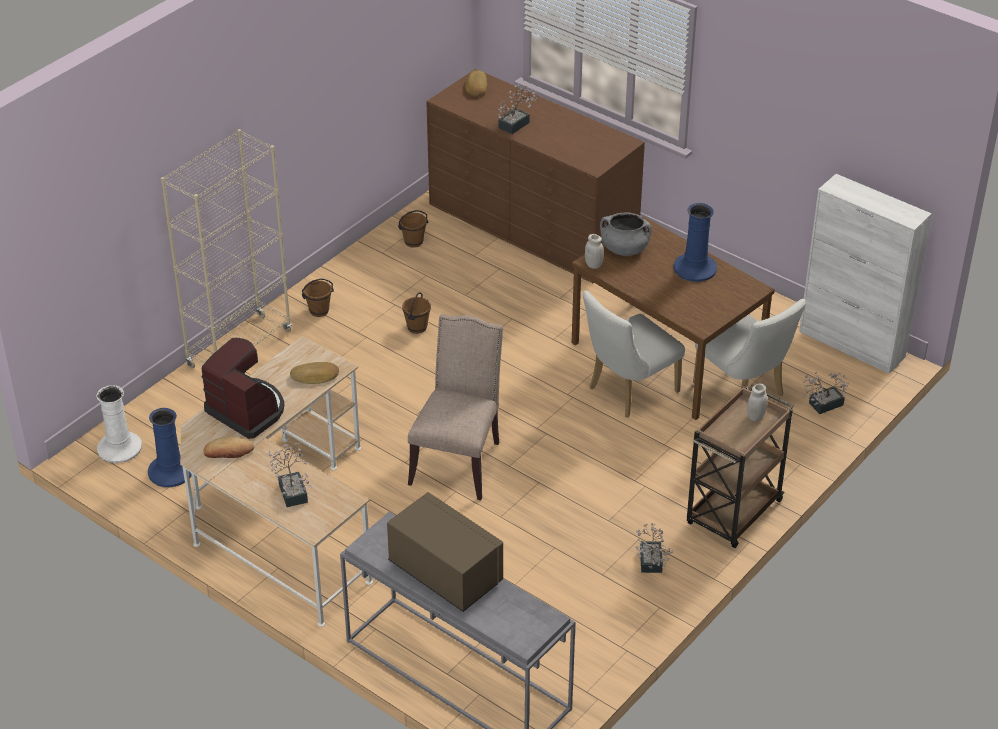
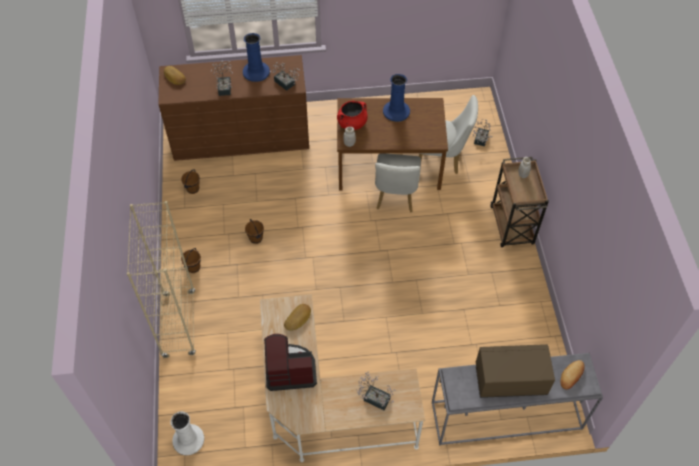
camera: 45 degrees left, 15 degrees up
blue vase [148,408,192,488] -> blue vase moved to [243,33,270,82]
bread [203,437,255,458] -> bread moved to [560,360,585,389]
beige chair [408,314,503,500] -> none
grey cooking pot [600,212,652,256] -> red cooking pot [337,101,368,130]
potted plant [635,523,674,573] -> potted plant moved to [270,62,300,91]
white cabinet [799,174,932,374] -> none

